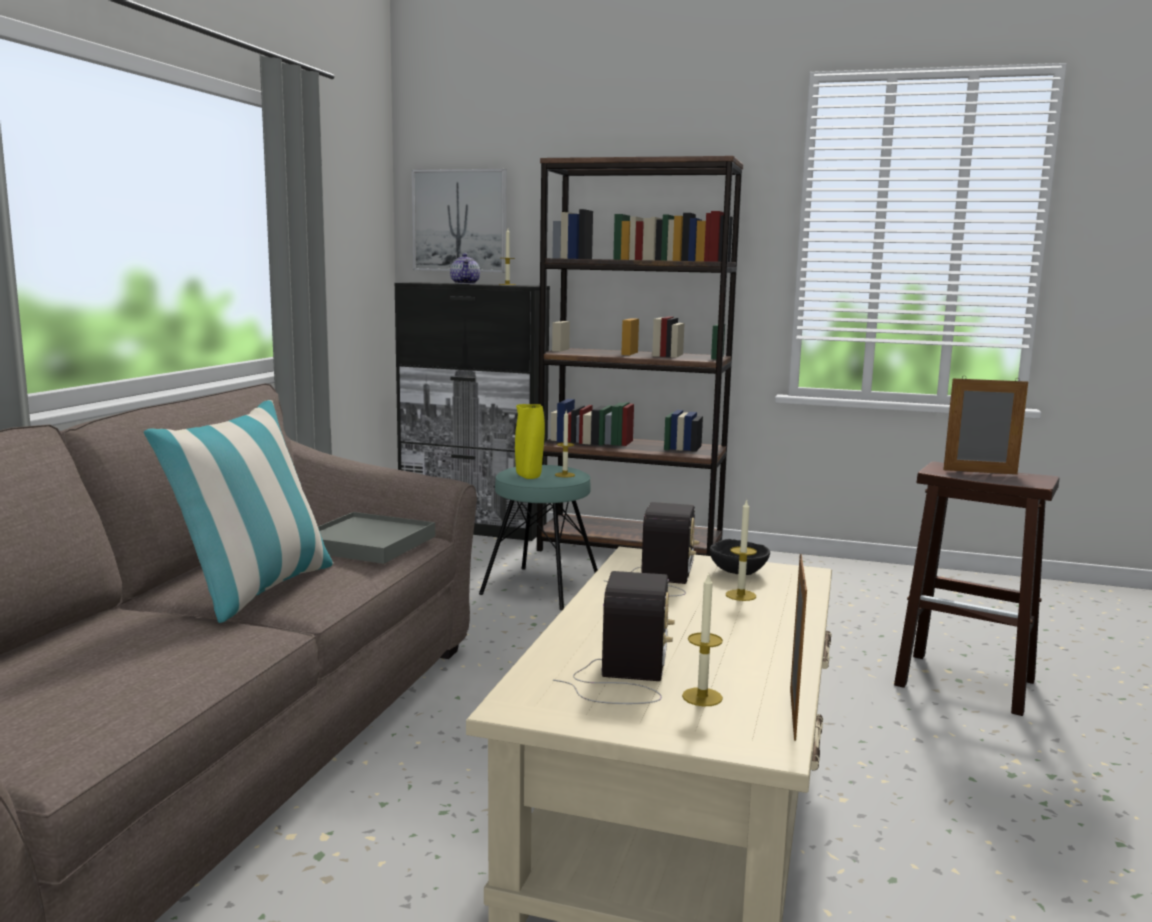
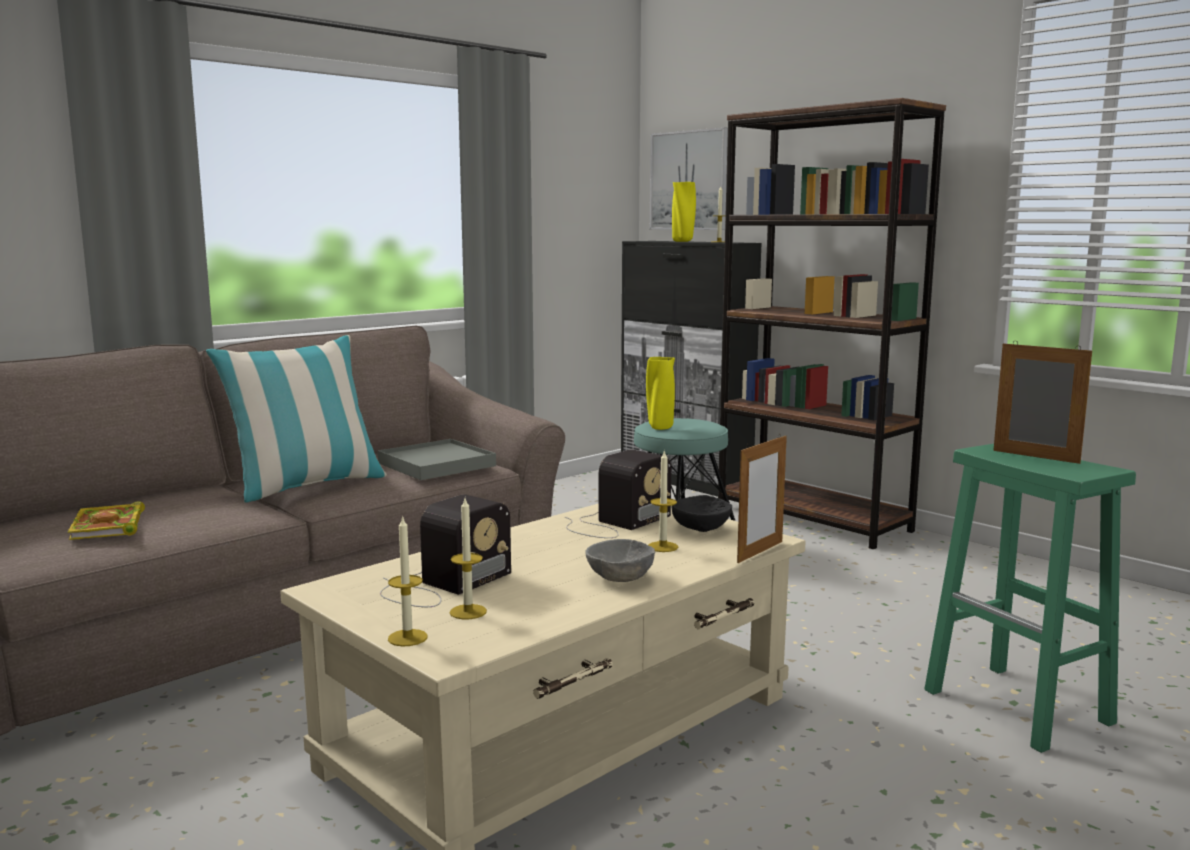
camera: 30 degrees right, 0 degrees up
teapot [450,253,480,284] -> yellow vase [672,182,696,242]
candle [555,411,575,477] -> candle moved to [388,515,428,647]
picture frame [790,554,807,741] -> picture frame moved to [737,434,787,563]
brown stool [894,462,1059,716] -> green stool [924,444,1136,753]
none -> book [68,501,145,540]
none -> grey bowl [585,539,655,582]

